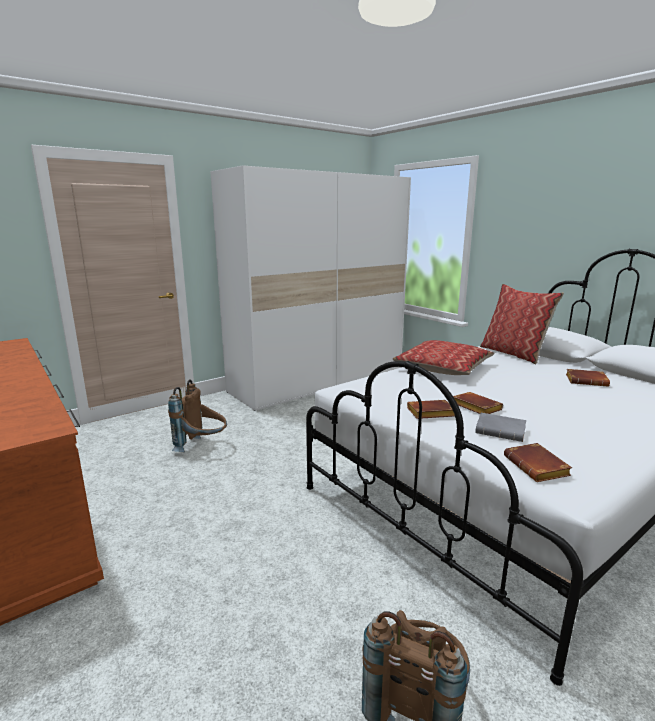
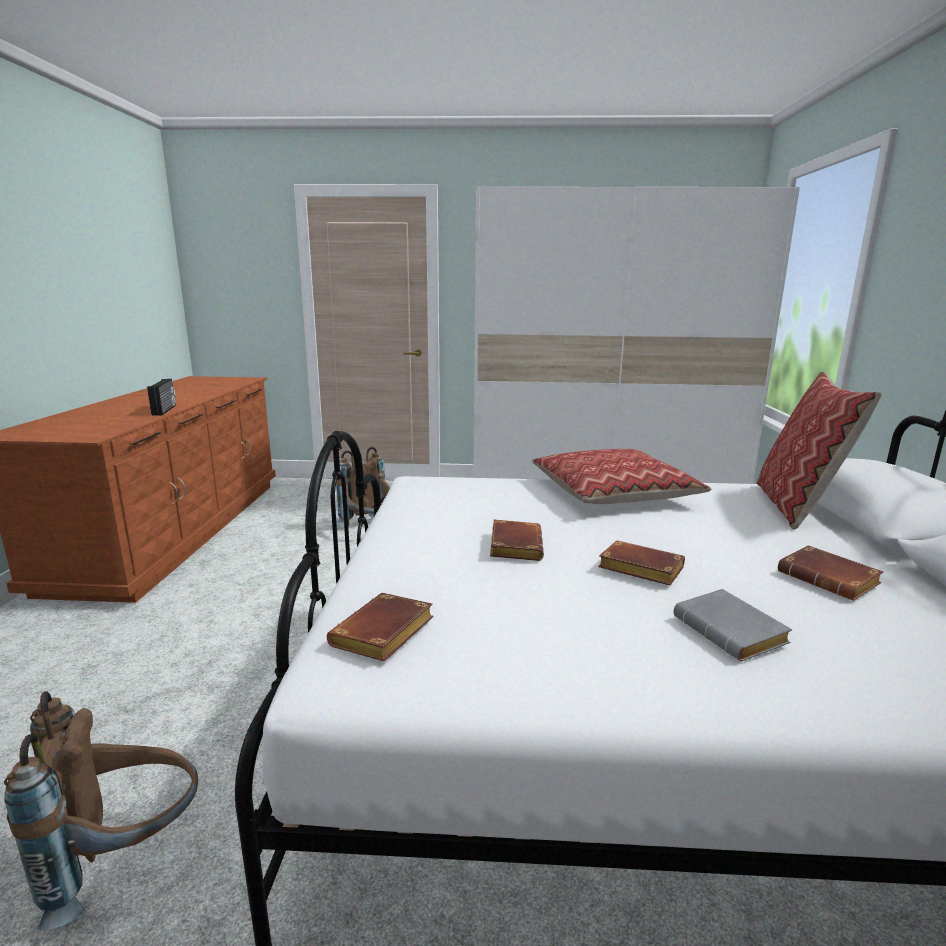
camera: 40 degrees right, 0 degrees up
brown book [407,400,455,419] -> brown book moved to [598,540,685,586]
grey book [475,413,526,442] -> grey book moved to [674,589,792,661]
none -> radio [147,379,176,416]

